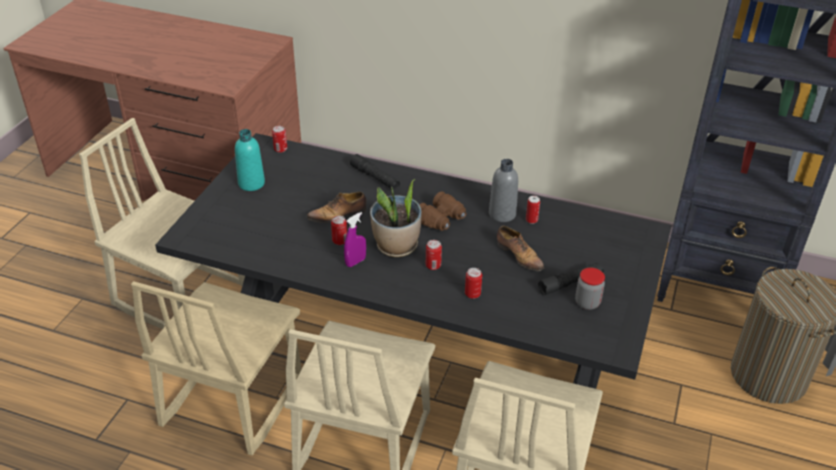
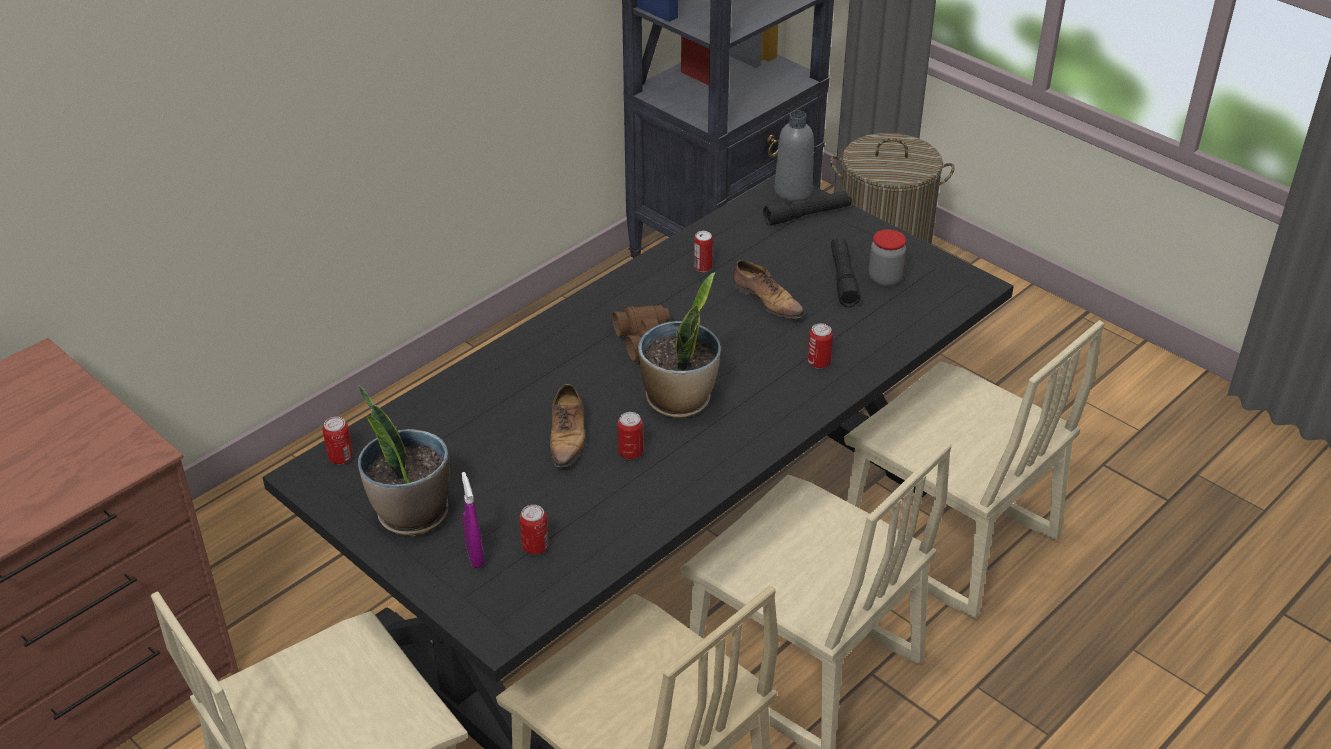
camera: 65 degrees left, 0 degrees up
turquoise bottle [235,129,265,191] -> potted plant [358,385,450,536]
purple spray bottle [344,212,366,267] -> purple spray bottle moved to [461,472,484,568]
black flashlight [350,154,400,190] -> black flashlight moved to [763,191,852,226]
can [426,240,442,270] -> can moved to [520,505,548,555]
grey bottle [489,159,518,222] -> grey bottle moved to [775,110,814,201]
shoe [497,226,544,271] -> shoe turned 60 degrees clockwise [733,260,805,319]

